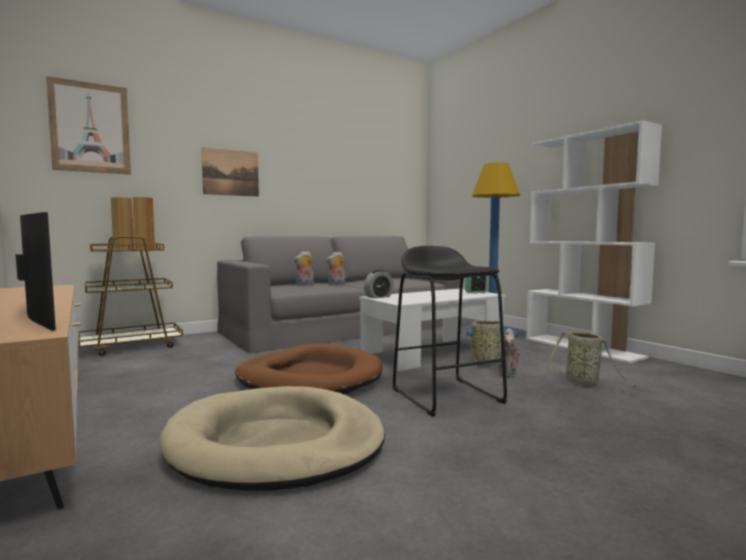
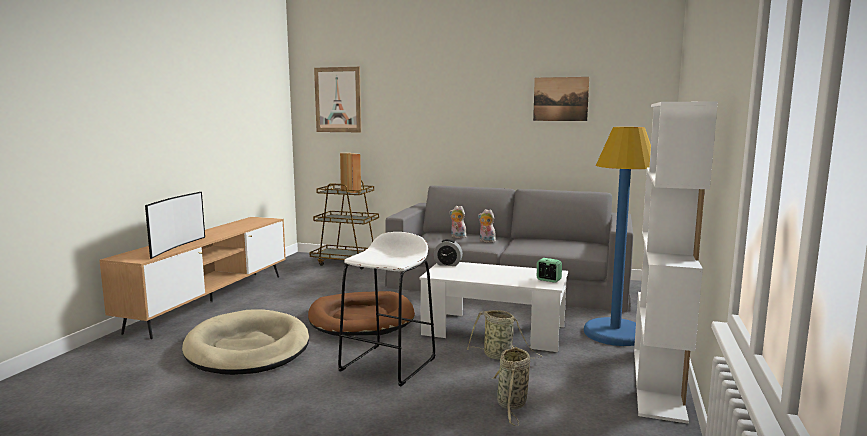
camera: 50 degrees right, 5 degrees up
picture [201,147,259,197] -> picture moved to [533,77,589,121]
black stool [393,246,507,417] -> white stool [338,232,435,386]
plush toy [498,328,521,378] -> none

